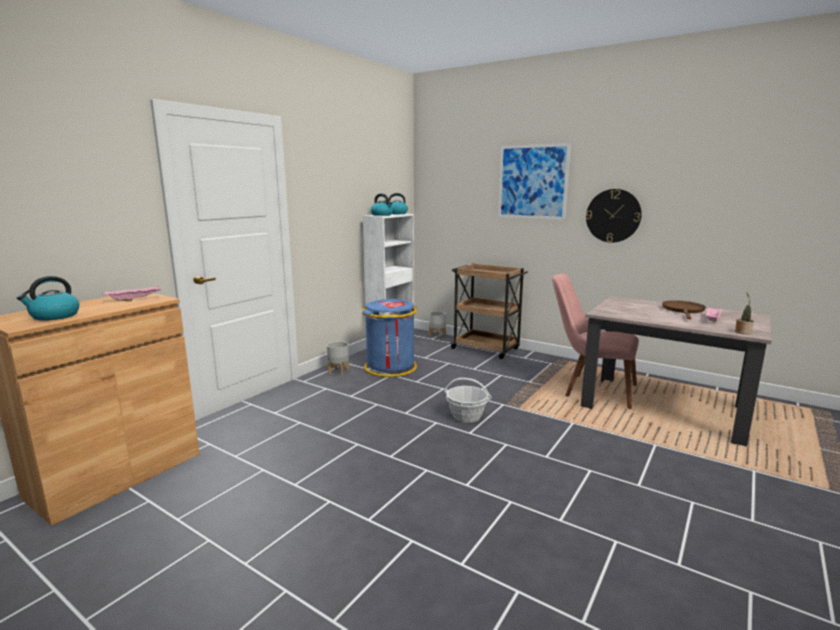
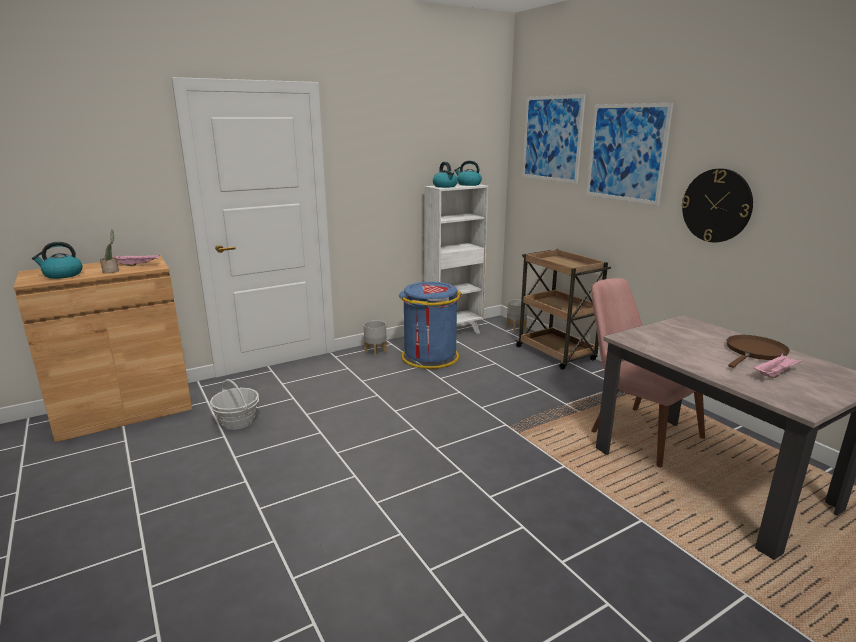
camera: 25 degrees right, 5 degrees up
basket [444,378,491,423] -> basket moved to [210,379,259,430]
potted plant [735,292,754,334] -> potted plant moved to [100,230,119,273]
none -> picture [522,94,586,184]

